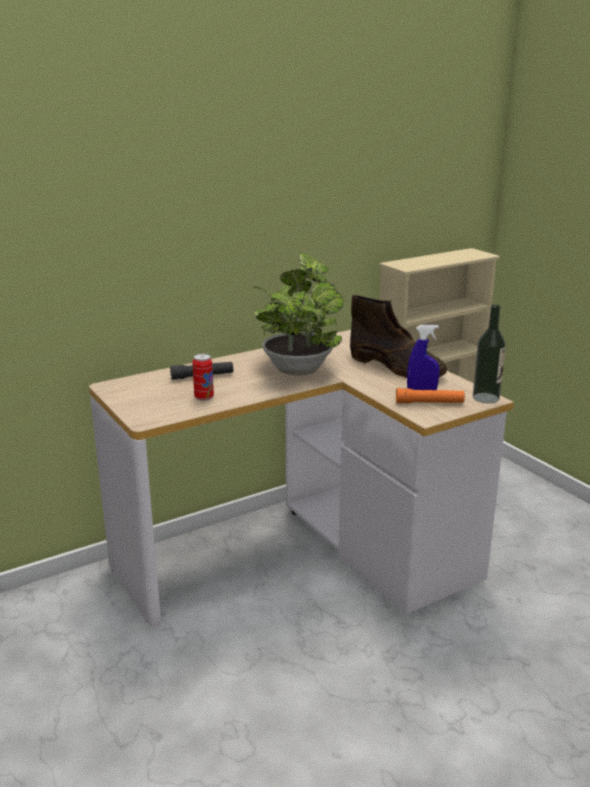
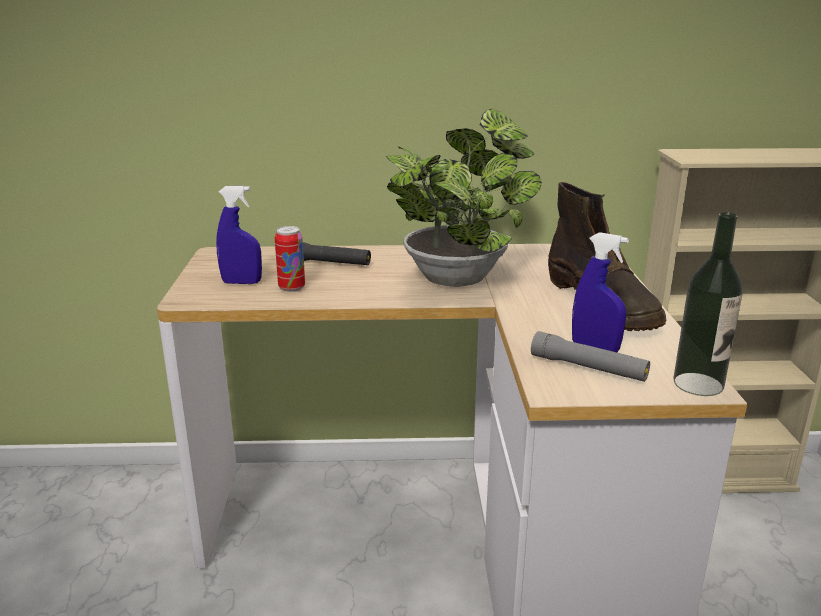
camera: 30 degrees right, 0 degrees up
orange flashlight [396,388,465,403] -> grey flashlight [531,331,650,382]
none -> blue spray bottle [216,186,262,284]

